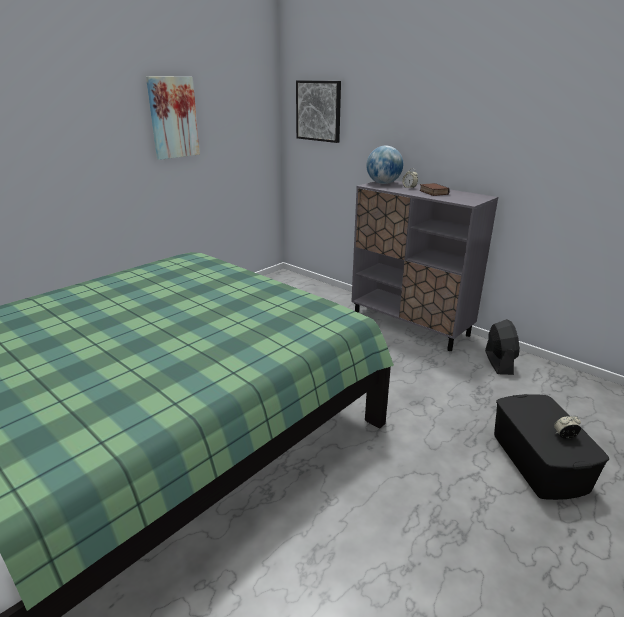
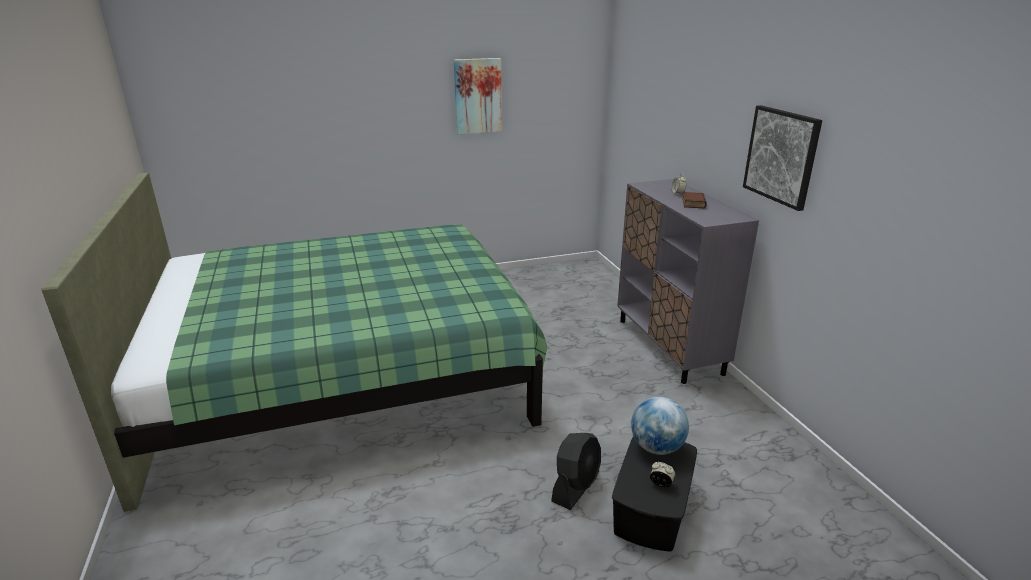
camera: 30 degrees right, 0 degrees up
picture [296,80,341,143] -> picture moved to [743,105,822,211]
globe [366,146,403,184] -> globe moved to [631,397,689,455]
black fan [485,319,520,375] -> black fan moved to [551,433,601,510]

